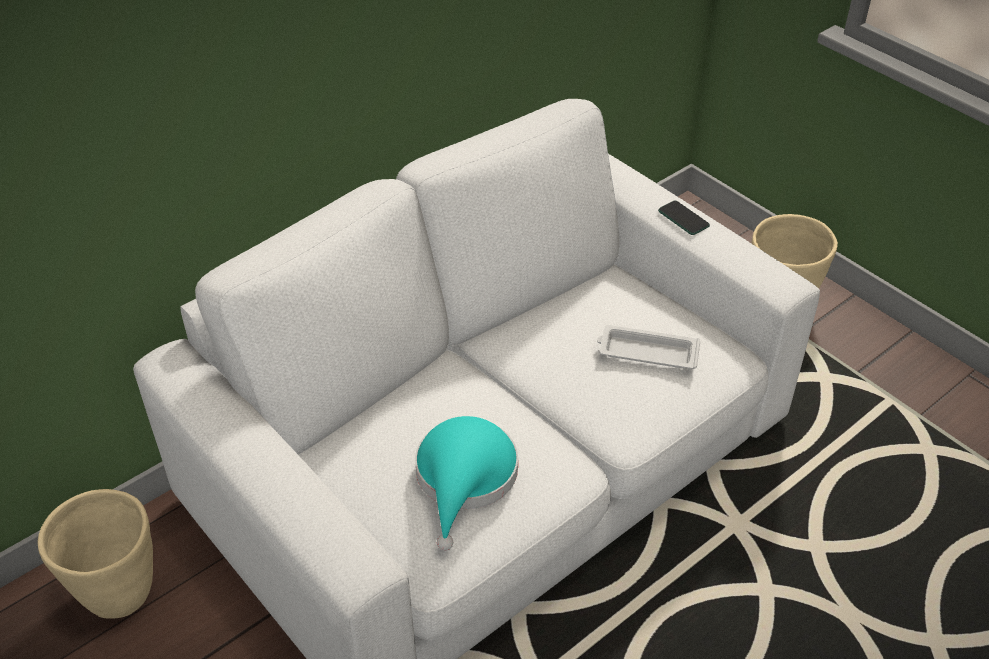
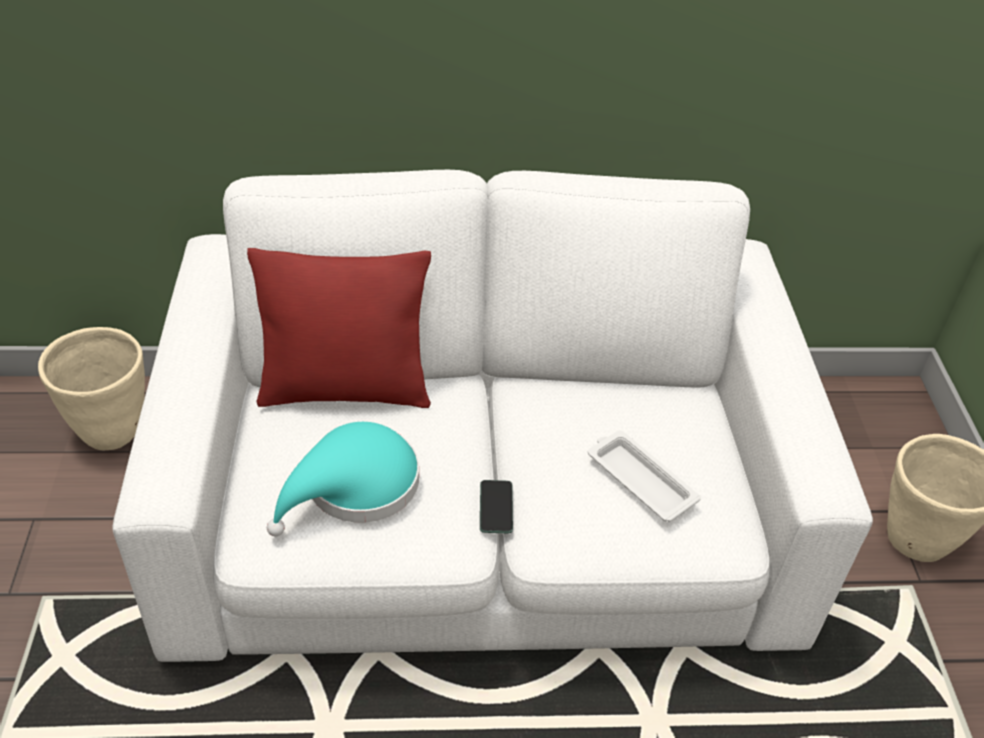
camera: 35 degrees right, 0 degrees up
phone [658,201,710,235] -> phone moved to [480,480,513,533]
none -> red pillow [247,248,431,408]

